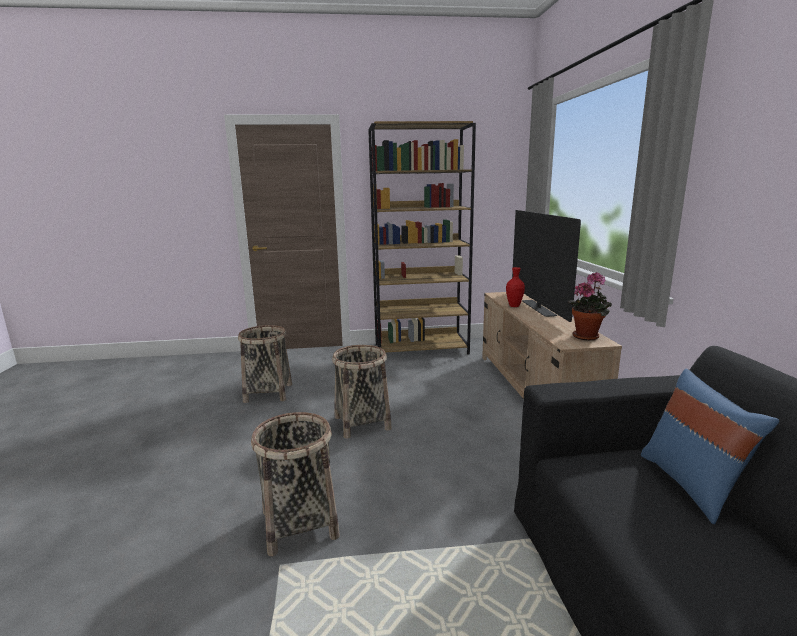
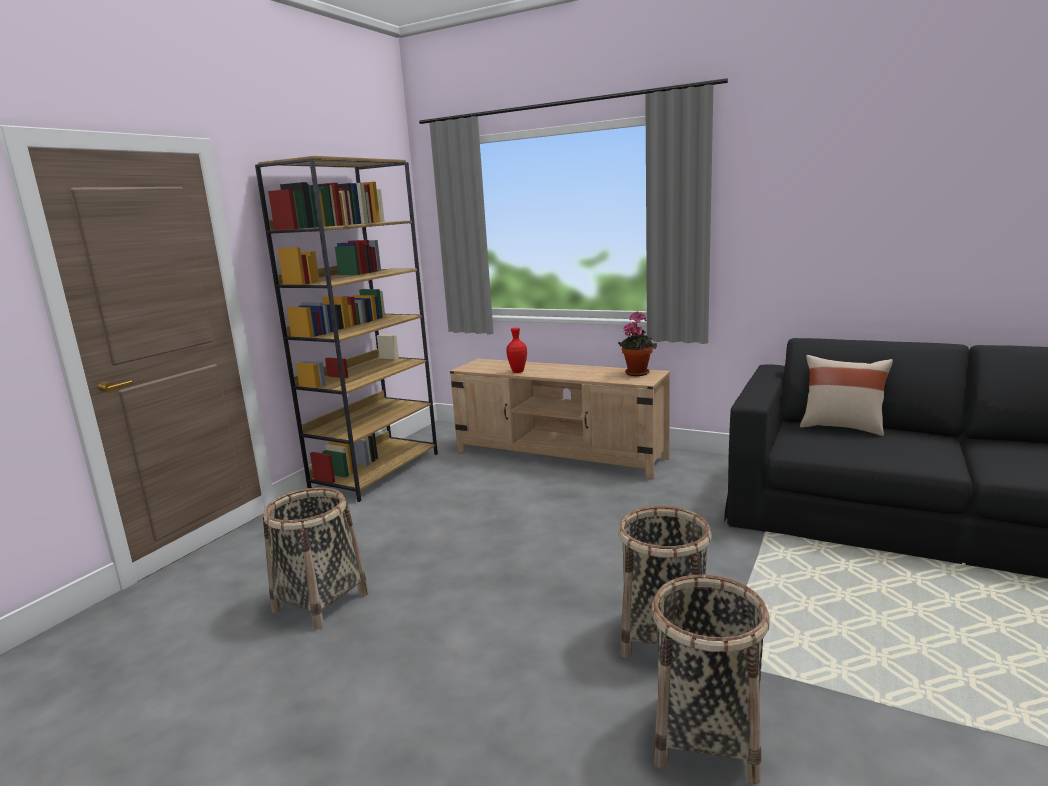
camera: 55 degrees left, 0 degrees up
basket [332,345,391,439] -> basket moved to [651,575,770,784]
television [512,210,581,322] -> none
blue pillow [641,369,779,524] -> beige pillow [800,355,893,436]

